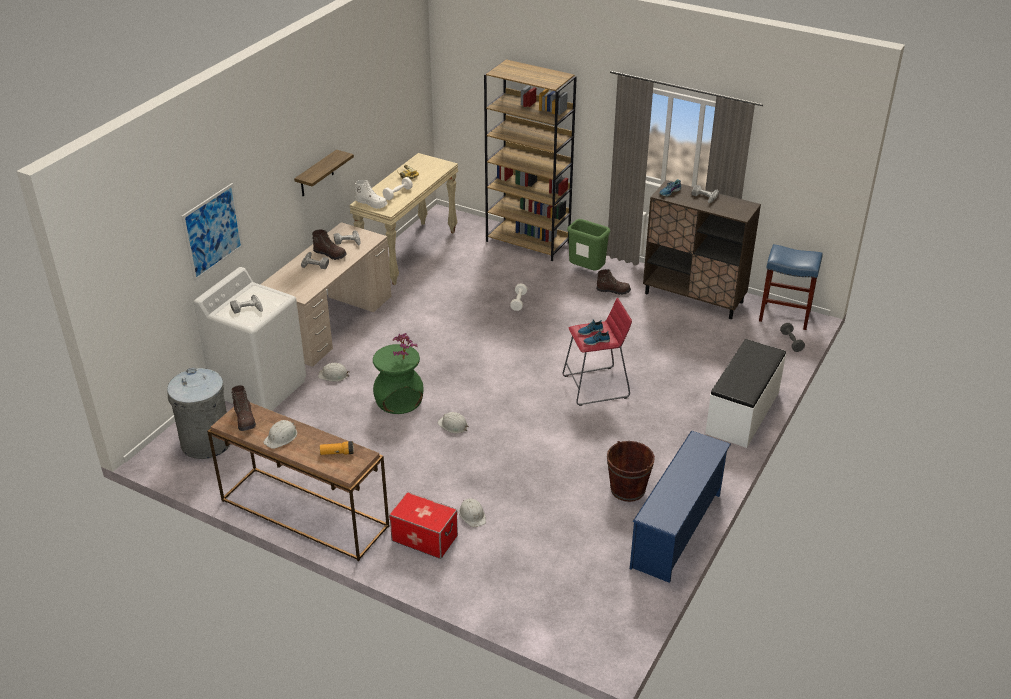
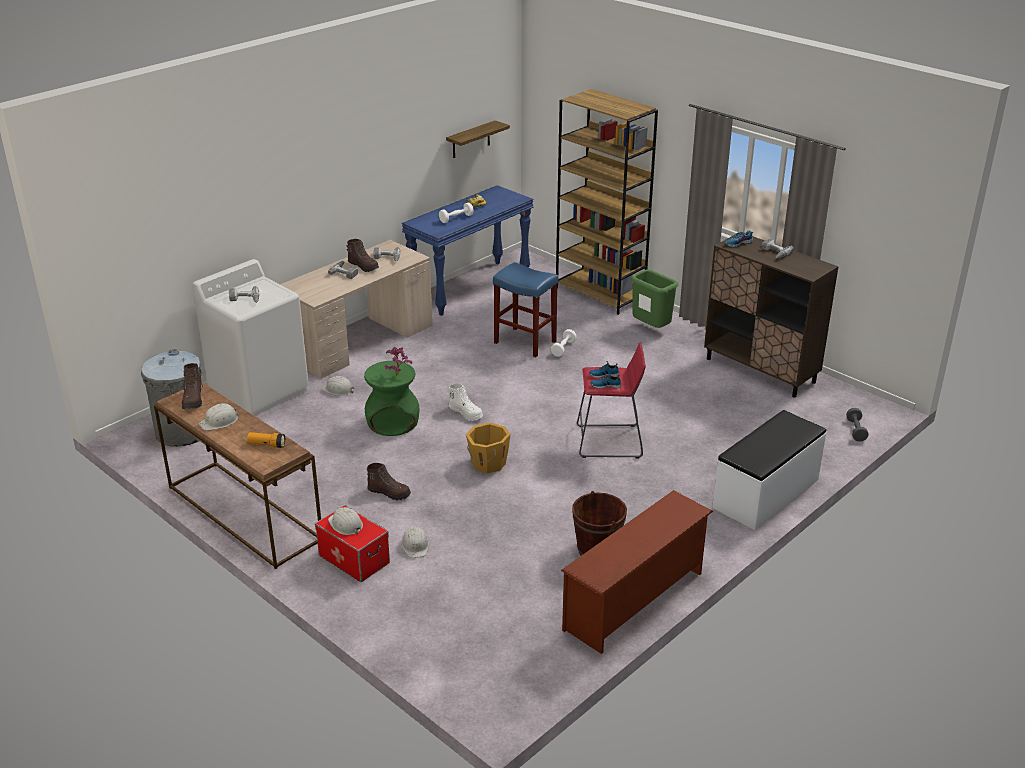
camera: 15 degrees right, 5 degrees down
picture [181,183,243,281] -> none
shelf [294,150,354,196] -> shelf moved to [446,120,510,158]
beige console table [349,153,458,285] -> blue console table [402,185,534,316]
white boot [355,180,388,209] -> white boot moved to [448,384,483,421]
white hard hat [438,412,469,433] -> white hard hat moved to [328,507,363,535]
brown boot [596,269,631,295] -> brown boot moved to [367,463,411,501]
blue shoe rack [630,431,731,583] -> brown shoe rack [561,490,713,654]
blue stool [759,244,823,330] -> blue stool moved to [493,262,559,357]
none -> orange bucket [466,422,510,473]

